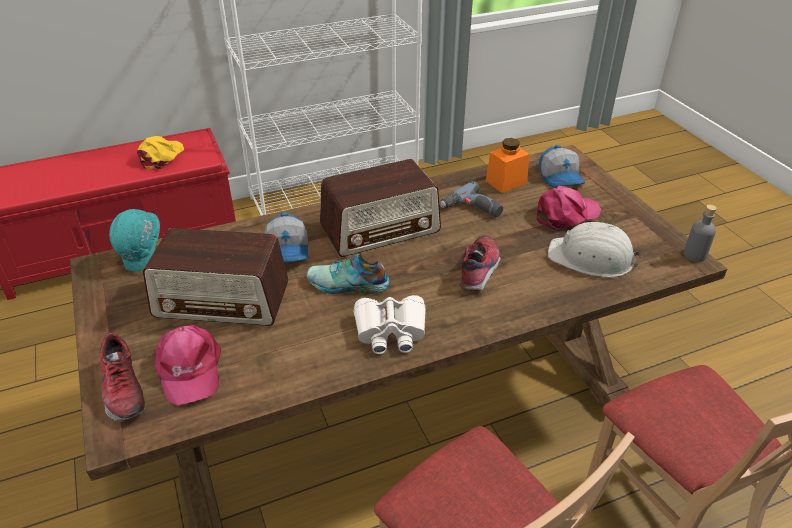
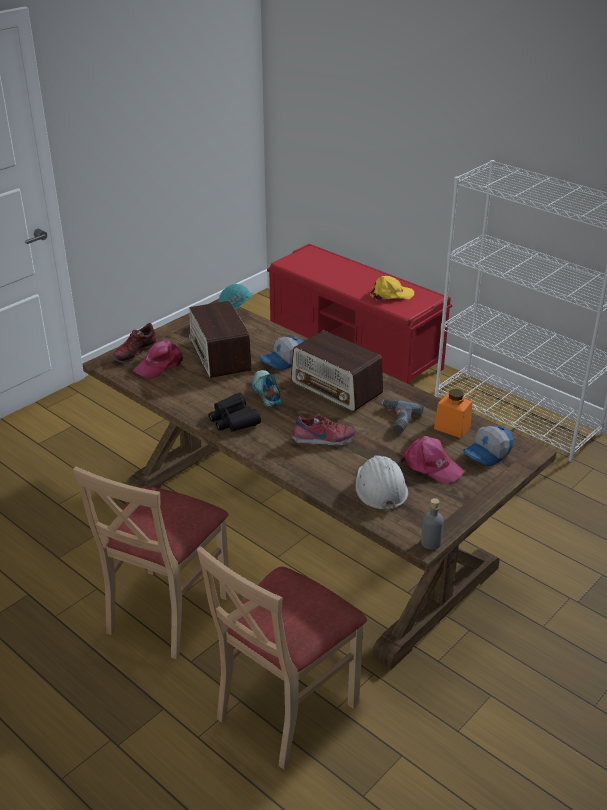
camera: 65 degrees right, 5 degrees down
white binoculars [353,295,426,354] -> black binoculars [209,393,261,432]

